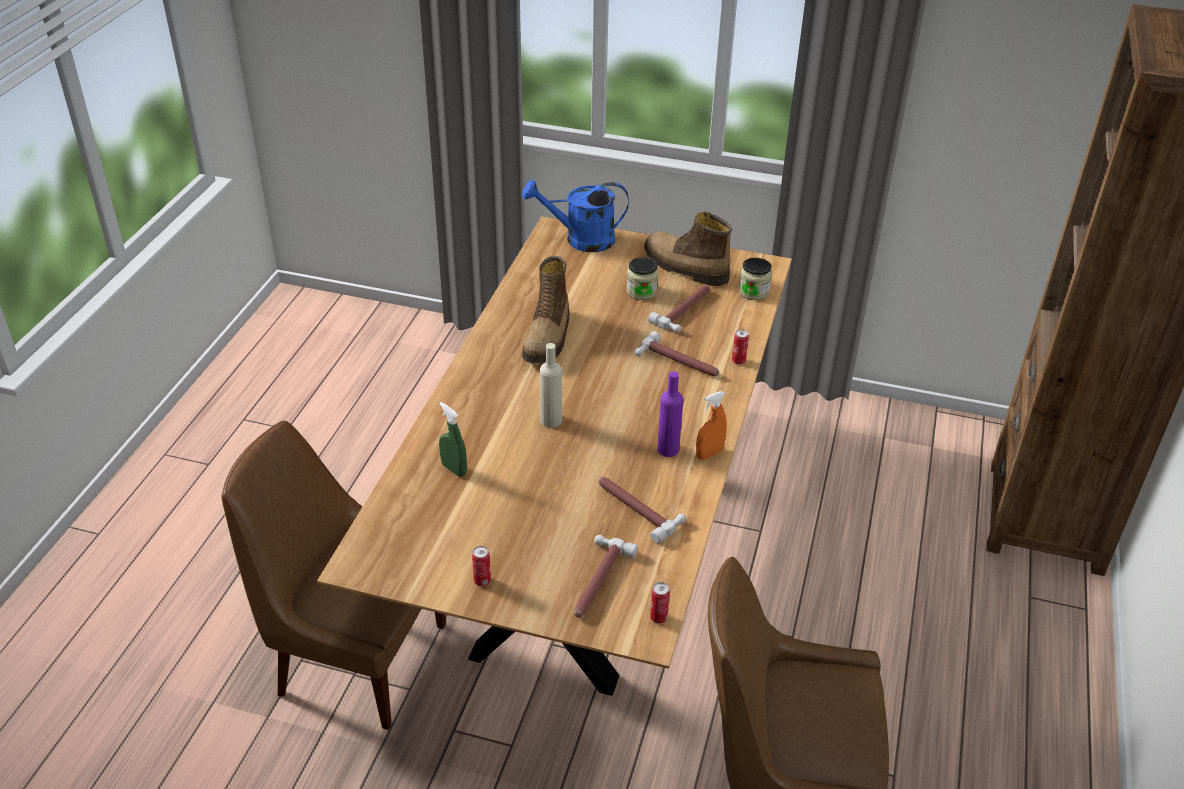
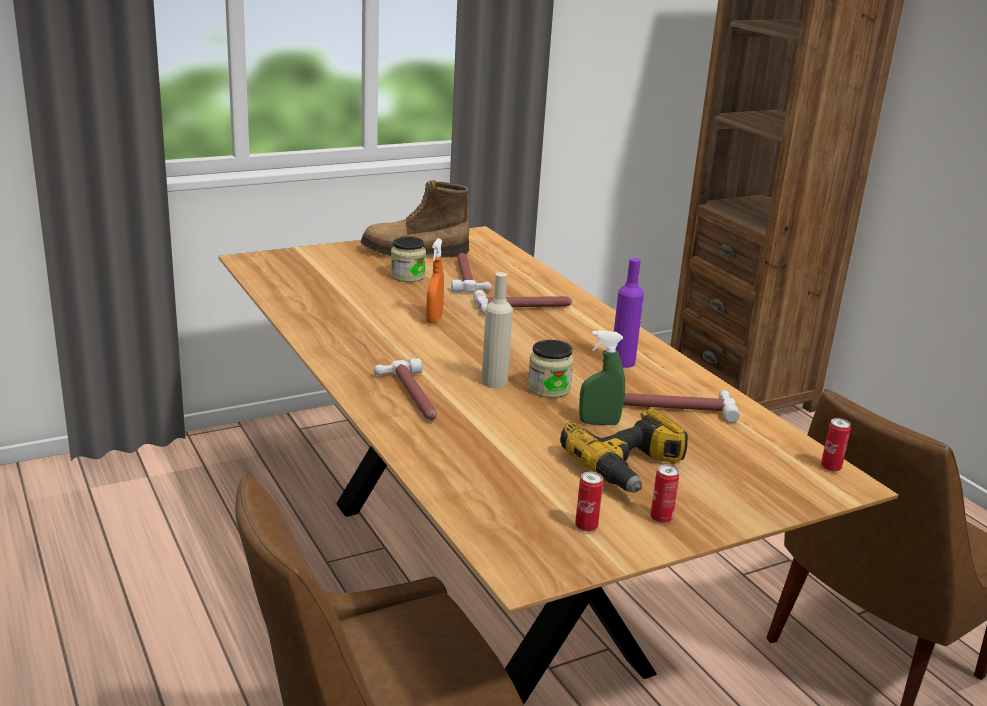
camera: 45 degrees left, 15 degrees down
green spray bottle [439,402,467,477] -> green spray bottle moved to [579,331,625,425]
blue watering can [522,180,629,252] -> none
boot [522,256,569,364] -> none
hammer [574,535,638,618] -> hammer moved to [374,358,437,420]
orange spray bottle [696,391,727,460] -> orange spray bottle moved to [426,239,444,324]
can [732,329,749,365] -> can moved to [575,472,603,532]
jar [739,258,772,300] -> jar moved to [528,340,574,398]
none -> power drill [560,408,688,493]

